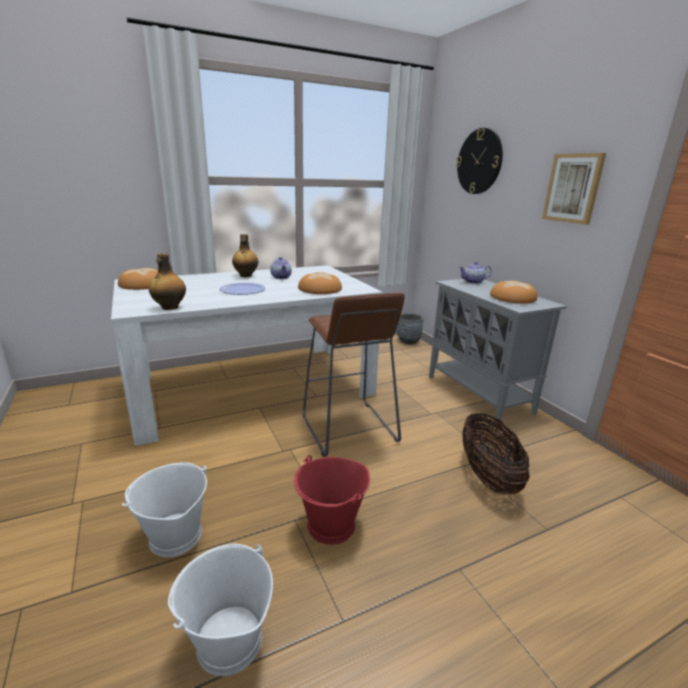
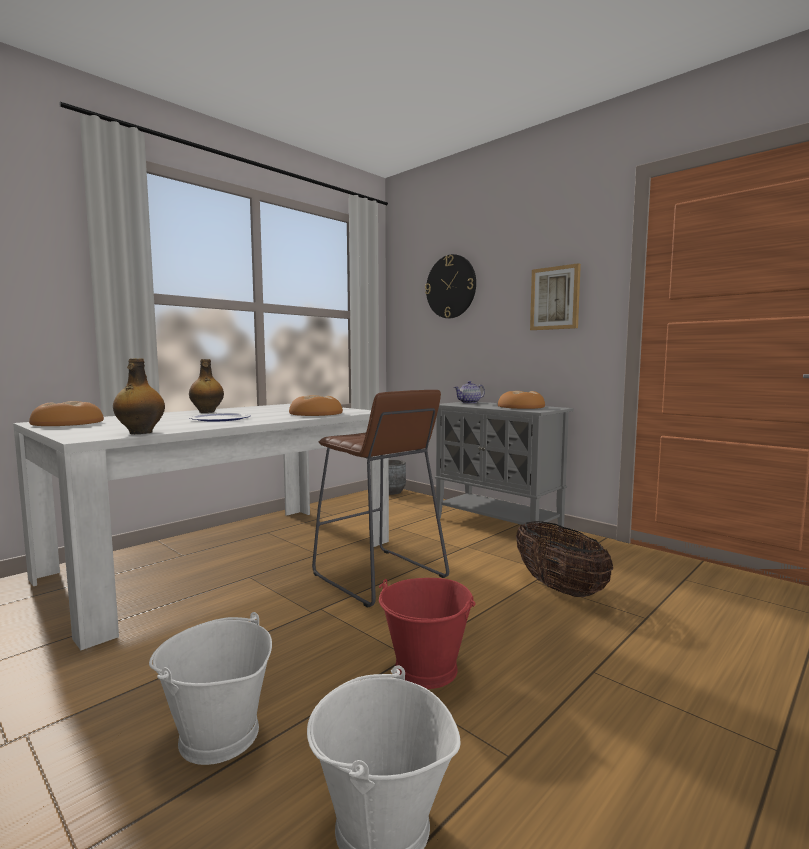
camera: 20 degrees left, 15 degrees down
teapot [270,257,292,279] -> none

